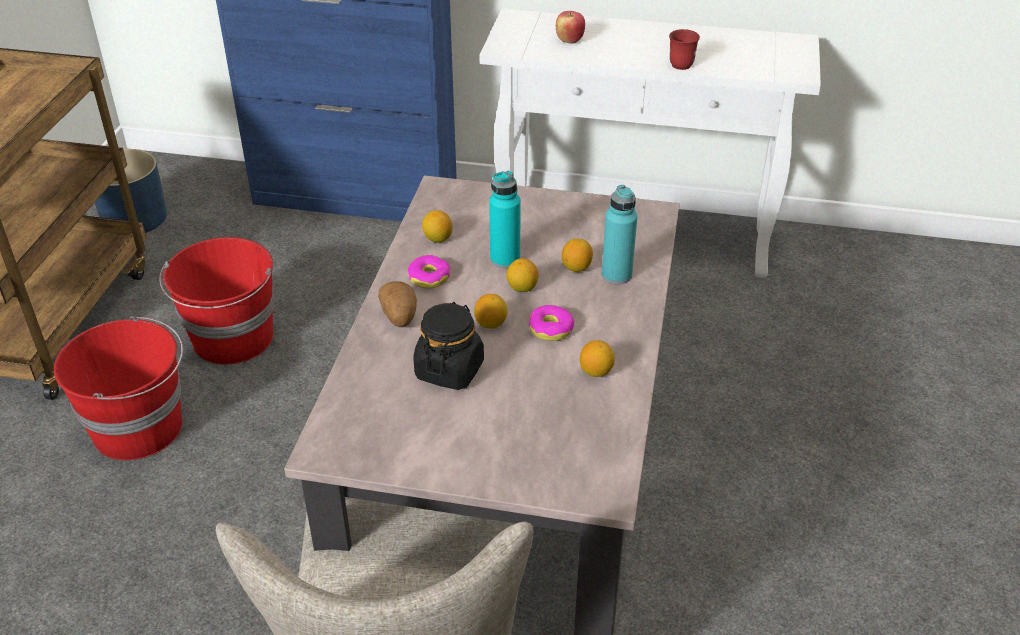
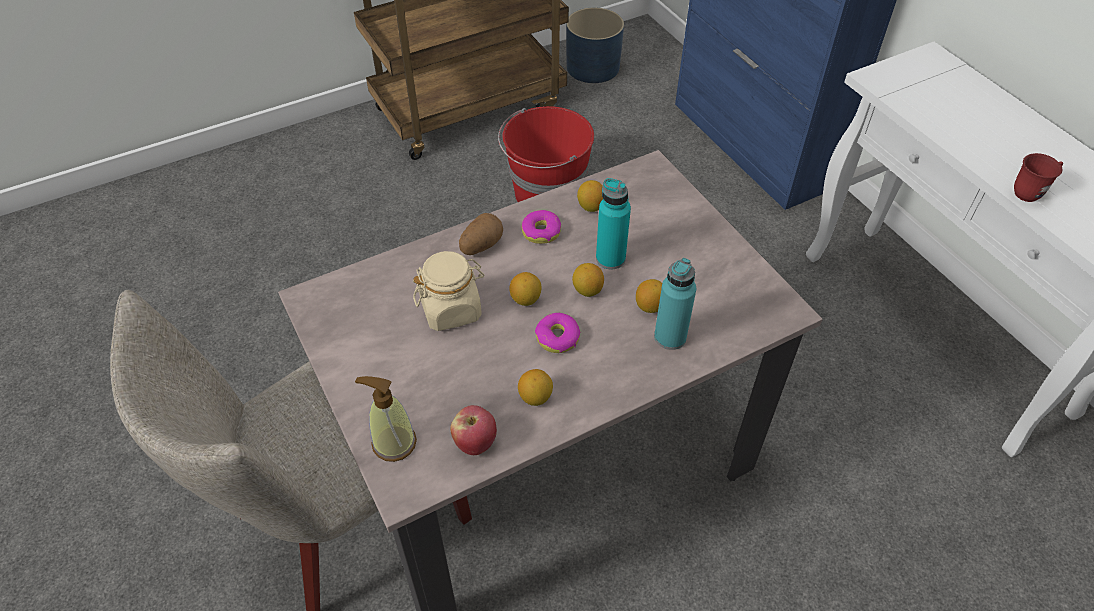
camera: 50 degrees right, 10 degrees up
red bucket [54,316,183,460] -> none
black jar [413,302,484,390] -> beige jar [413,251,485,331]
apple [556,11,585,44] -> apple moved to [450,405,497,455]
none -> soap dispenser [355,376,417,462]

